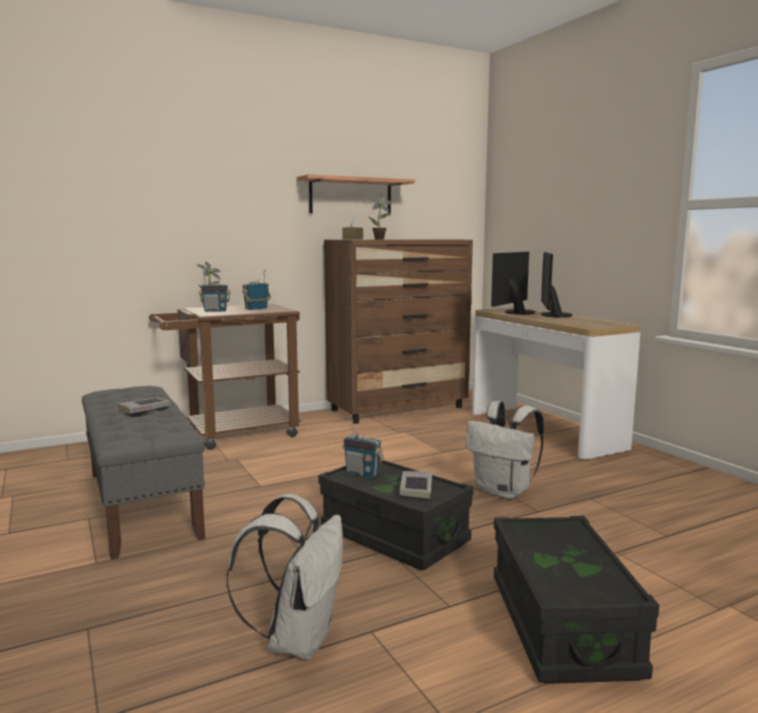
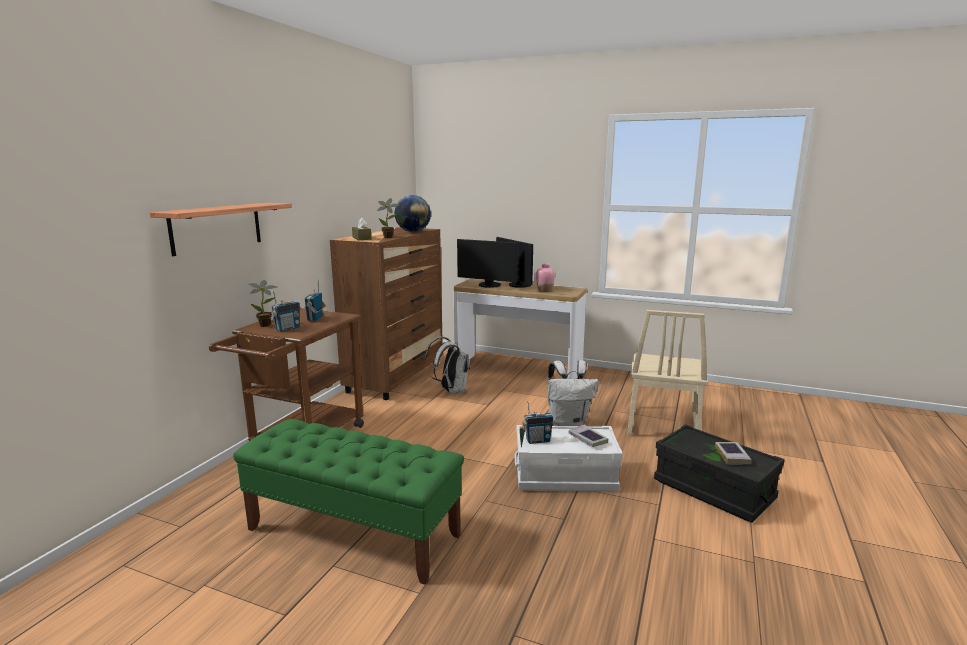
camera: 40 degrees left, 5 degrees up
grey bench [82,386,205,559] -> green bench [233,419,464,585]
book [118,397,171,414] -> book moved to [715,442,752,464]
white backpack [226,494,343,660] -> white backpack moved to [425,337,470,394]
shelf [297,174,415,214] -> shelf moved to [150,203,292,256]
black storage box [318,460,474,570] -> white storage box [515,425,623,492]
monitor [491,252,535,315] -> monitor turned 60 degrees counterclockwise [457,239,518,288]
none -> globe [394,195,431,232]
none -> pink vase [536,264,555,292]
none -> beige chair [627,310,708,435]

